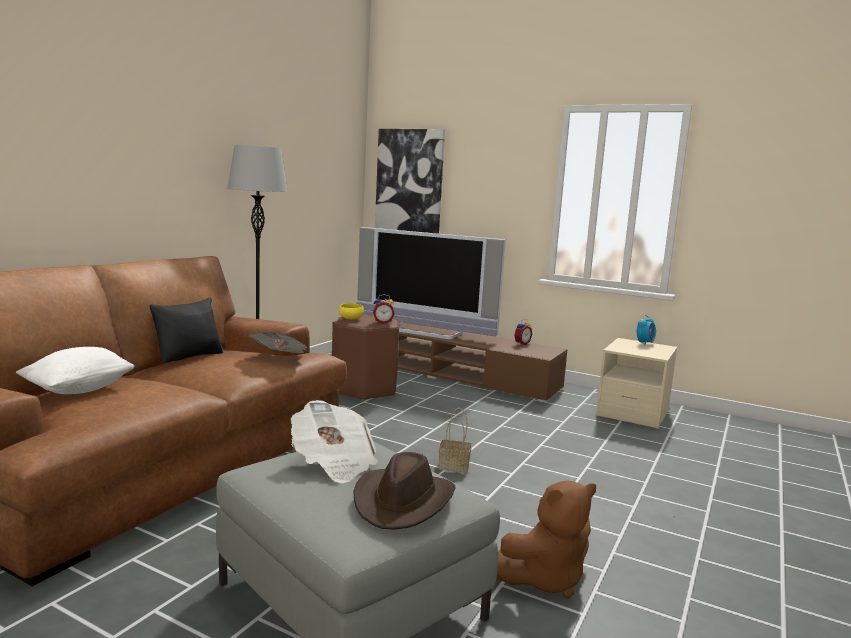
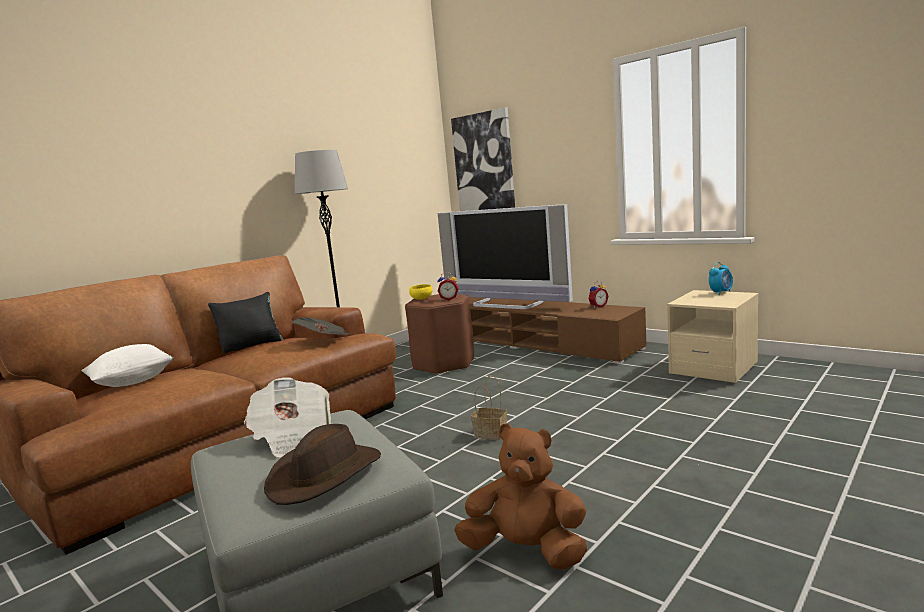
camera: 15 degrees right, 0 degrees up
brown plush toy [497,480,596,599] -> brown plush toy turned 150 degrees counterclockwise [454,423,587,569]

